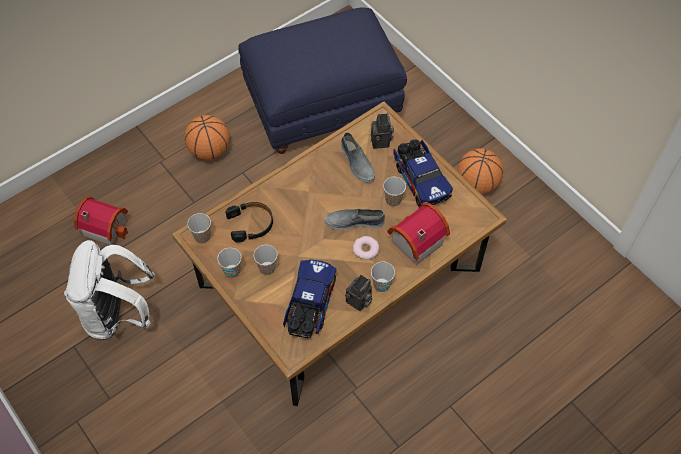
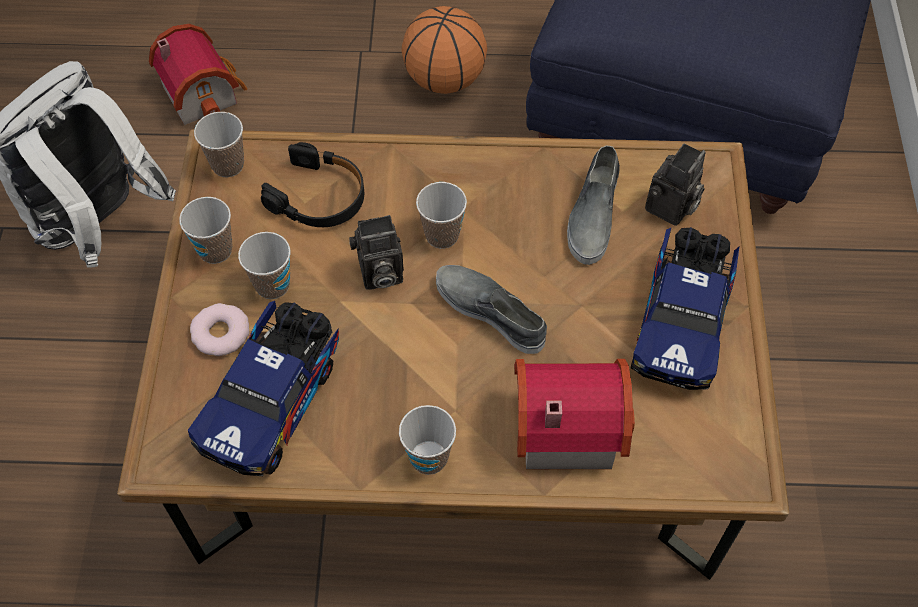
camera: 40 degrees right, 0 degrees up
toy truck [283,260,337,338] -> toy truck turned 150 degrees clockwise [188,301,339,476]
camera [345,275,372,311] -> camera moved to [349,215,404,290]
donut [353,236,380,260] -> donut moved to [190,303,249,356]
cup [383,177,406,207] -> cup moved to [416,182,467,249]
basketball [457,148,503,194] -> none

